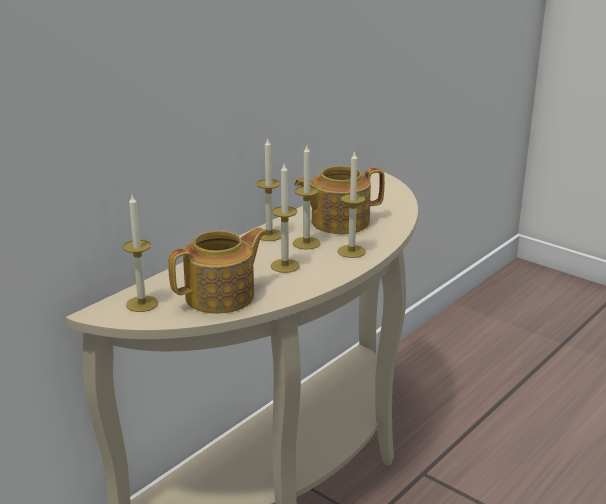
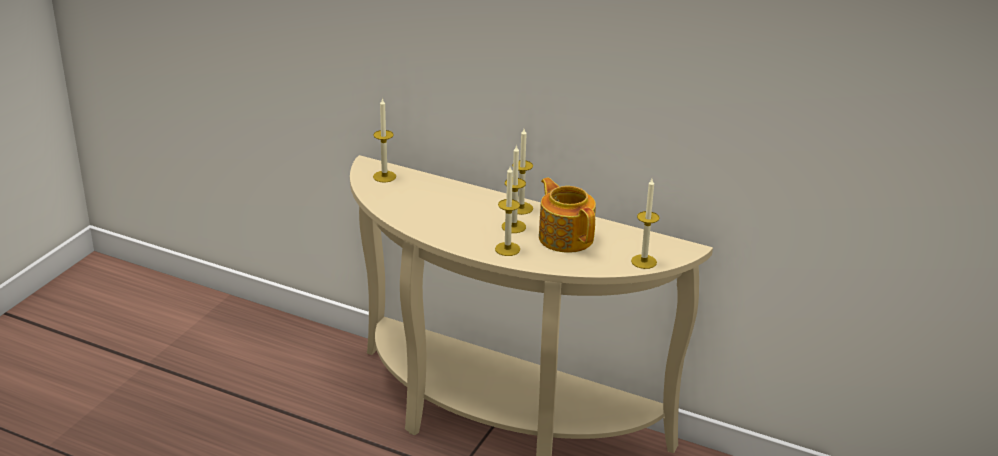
camera: 75 degrees right, 5 degrees up
teapot [168,227,267,314] -> none
candle [270,164,300,273] -> candle moved to [631,179,660,269]

